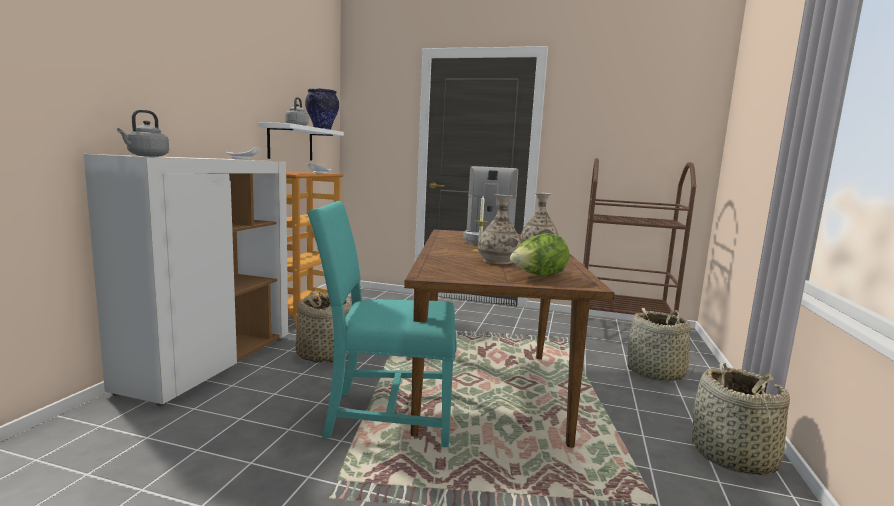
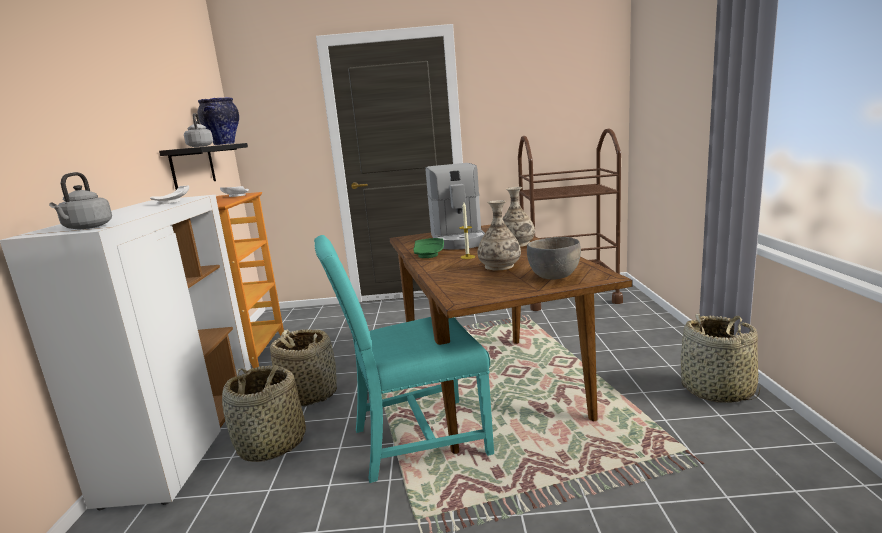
camera: 15 degrees left, 5 degrees up
white shelf [259,122,344,160] -> black shelf [159,143,248,190]
lettuce [510,233,569,276] -> grey bowl [527,237,581,280]
basket [627,308,694,381] -> basket moved to [222,365,306,462]
none -> green plate [413,238,444,258]

